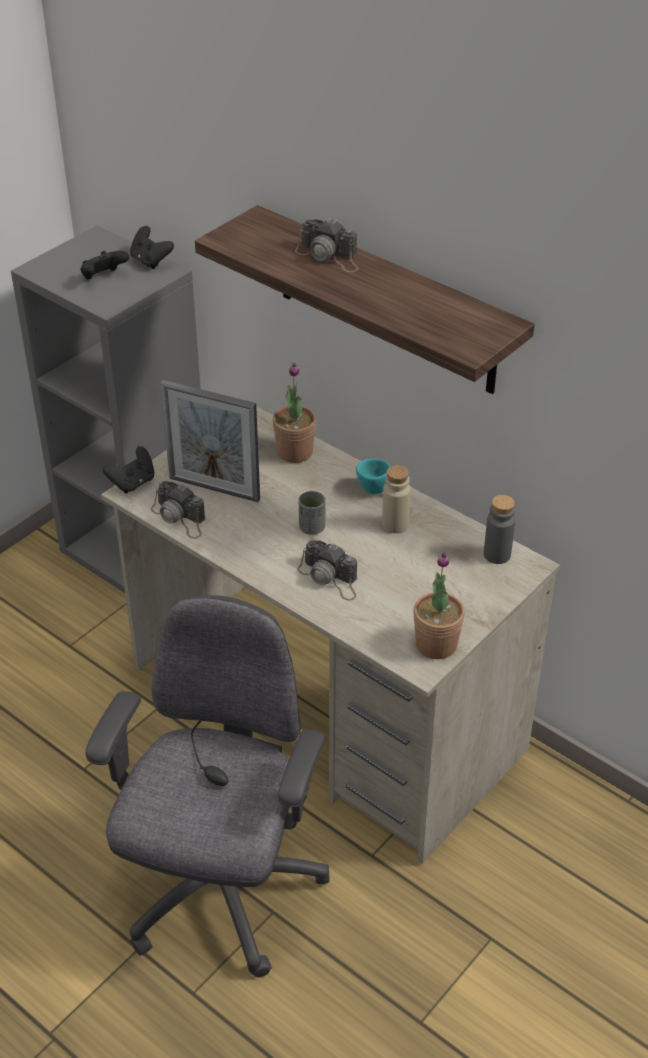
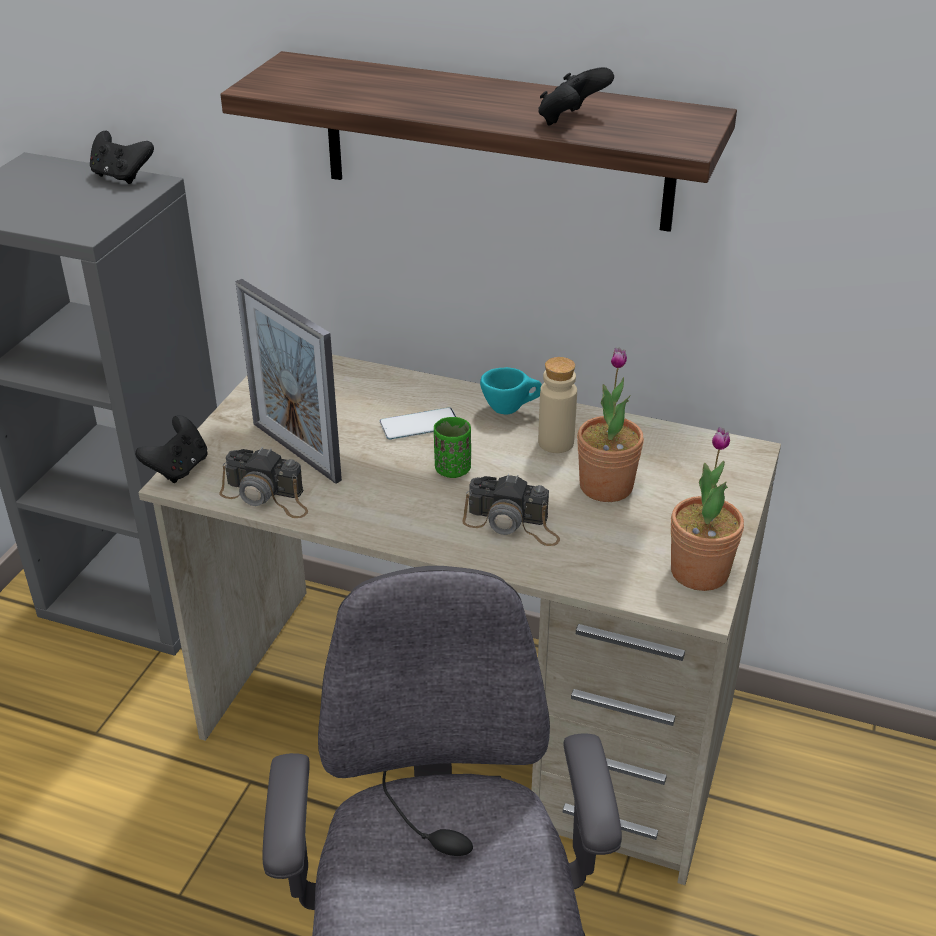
camera: 20 degrees left, 5 degrees down
black game controller [80,251,129,279] -> black game controller moved to [538,67,614,126]
picture frame [160,380,260,502] -> picture frame turned 45 degrees clockwise [235,279,342,484]
potted plant [273,363,316,463] -> potted plant moved to [577,348,644,502]
camera [295,218,359,272] -> none
grey cup [299,491,325,535] -> green cup [434,417,471,478]
grey bottle [484,495,515,564] -> none
none -> phone [380,407,456,440]

